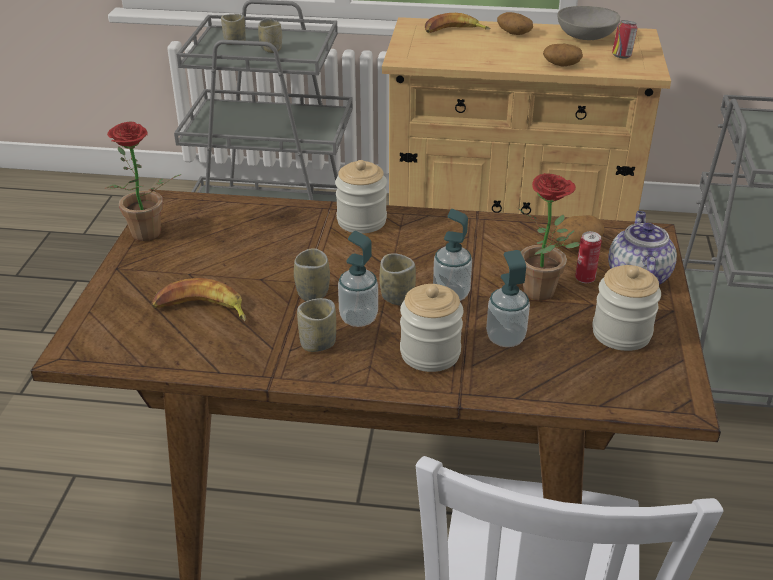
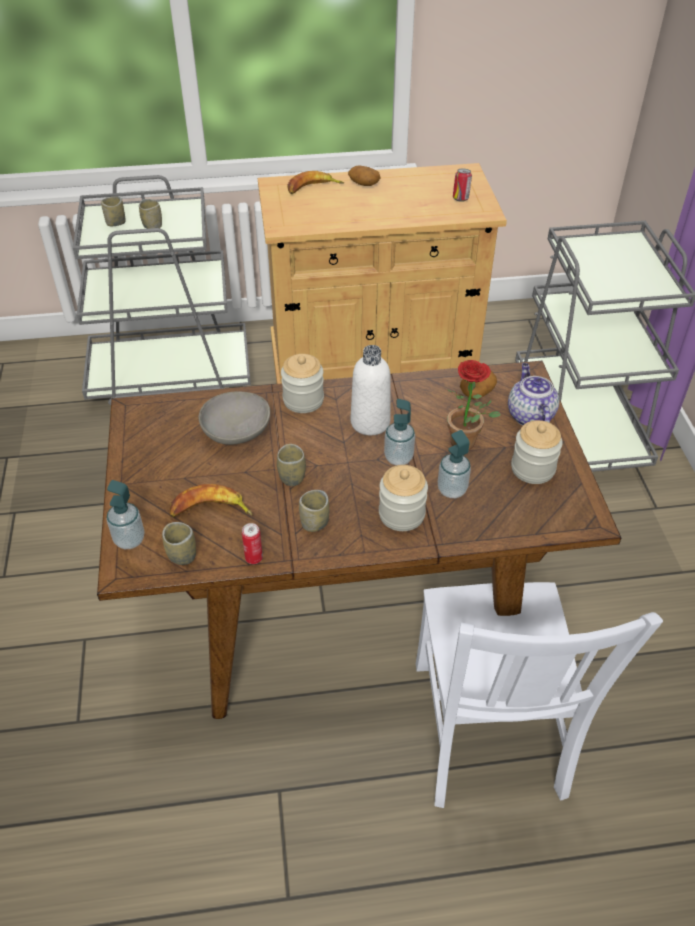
camera: 15 degrees left, 10 degrees up
potted plant [104,121,182,241] -> none
soap dispenser [338,231,378,327] -> soap dispenser moved to [106,480,145,549]
cup [380,253,416,305] -> cup moved to [162,522,196,565]
potato [543,44,583,66] -> none
grey bowl [557,6,620,40] -> grey bowl moved to [198,391,270,445]
can [575,231,602,283] -> can moved to [242,523,263,564]
none -> white bottle [351,345,390,435]

